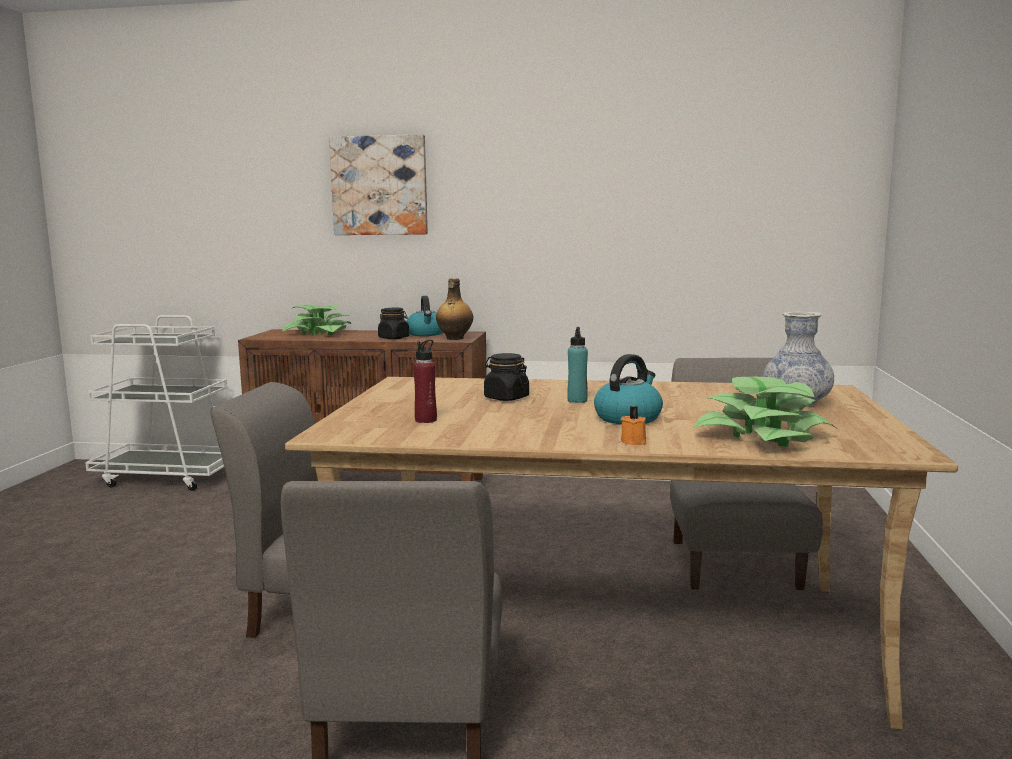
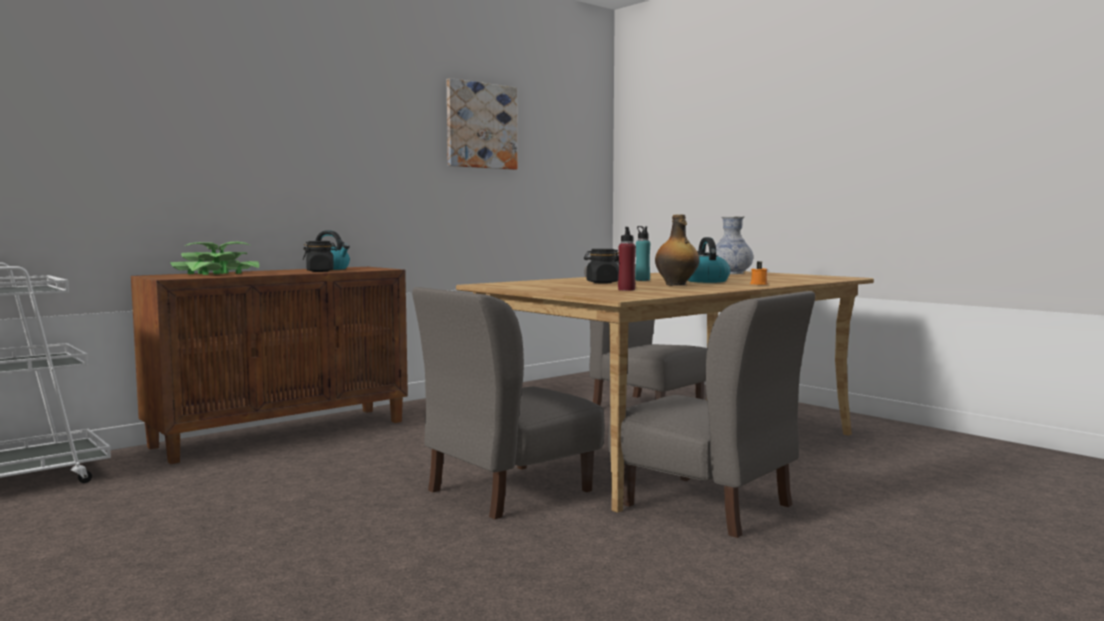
camera: 50 degrees left, 5 degrees down
picture [329,134,428,235] -> picture moved to [447,78,517,170]
bottle [436,278,473,340] -> bottle moved to [655,214,699,286]
potted plant [693,377,836,447] -> none

